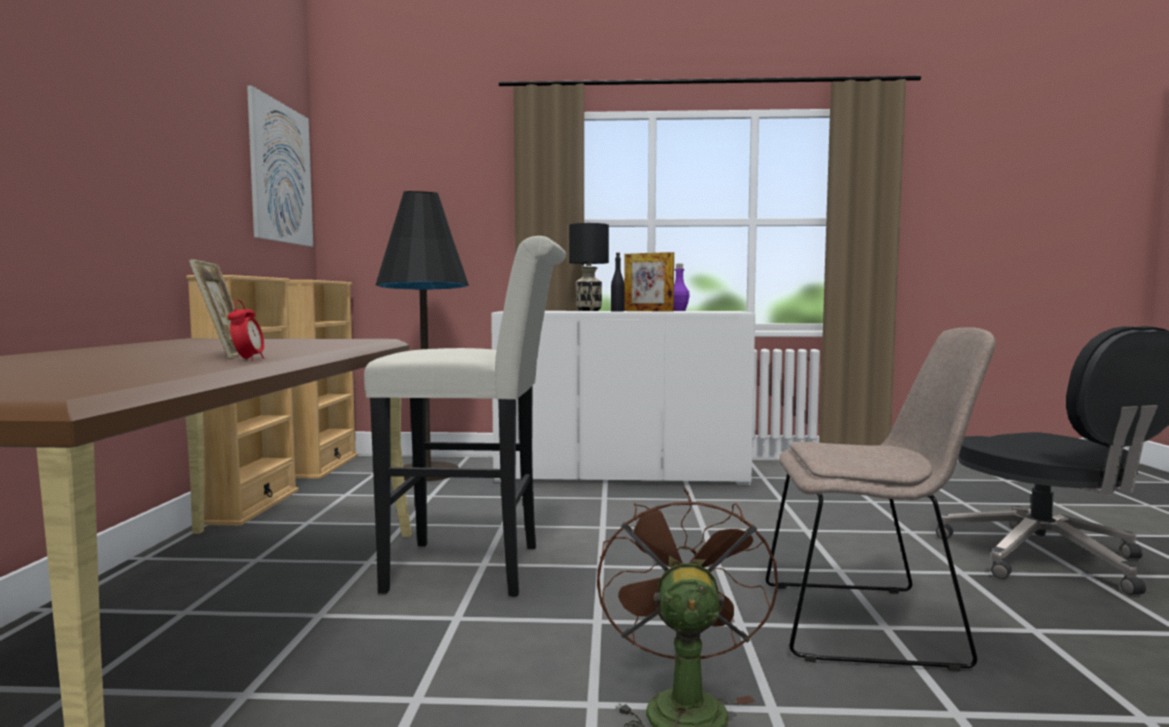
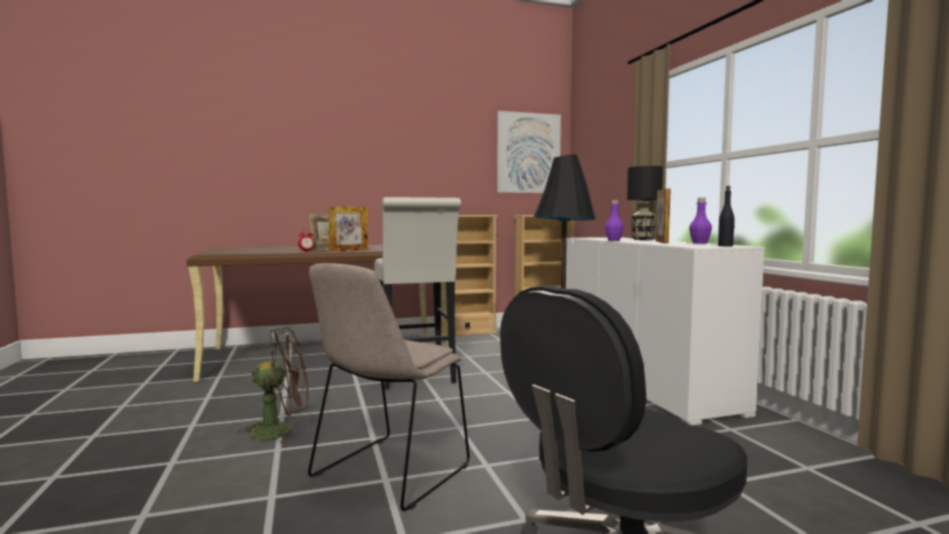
camera: 70 degrees right, 0 degrees up
black bottle [611,253,625,312] -> black bottle moved to [718,186,735,246]
beige chair [766,327,996,672] -> beige chair turned 45 degrees clockwise [308,263,470,511]
none -> picture frame [328,206,368,251]
none -> purple bottle [605,200,624,241]

